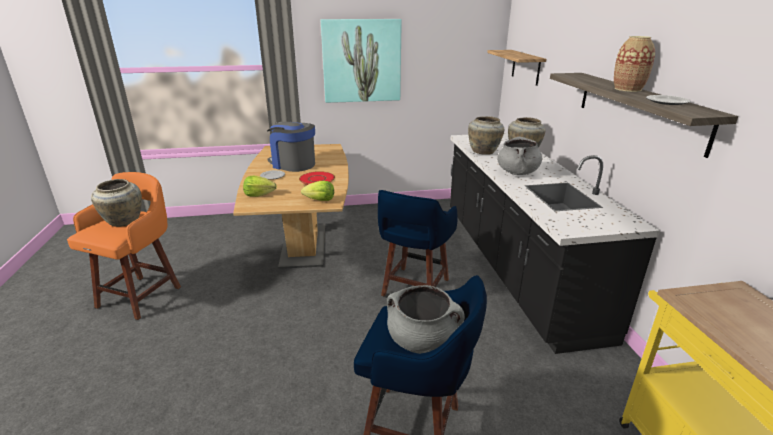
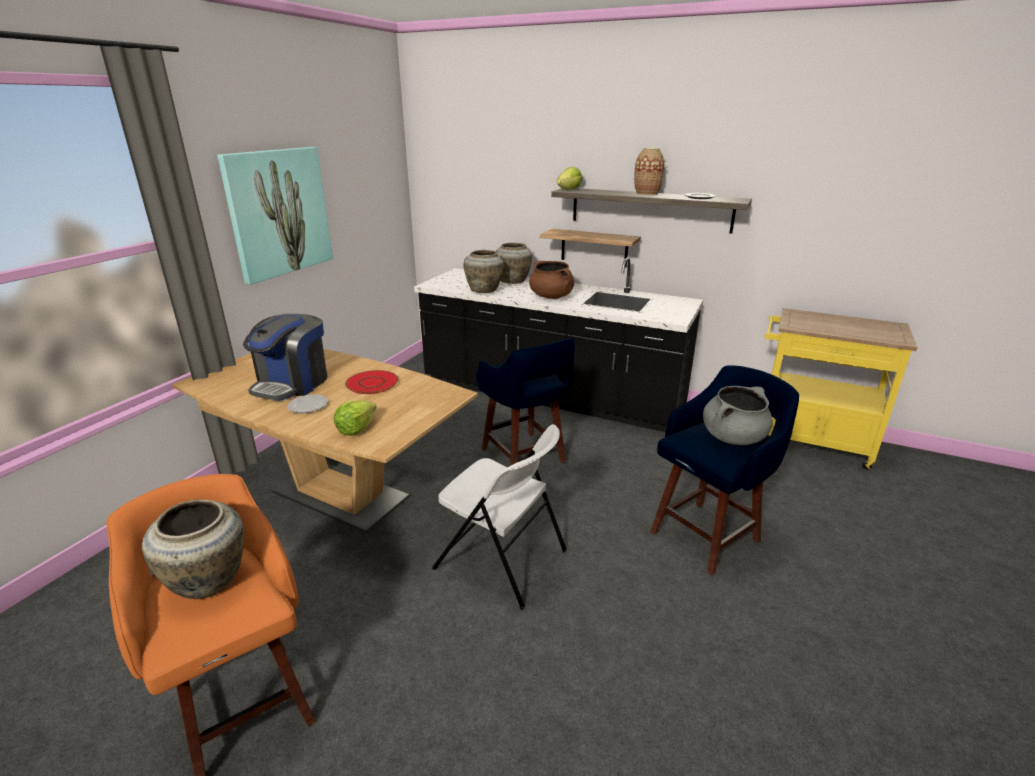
camera: 55 degrees left, 0 degrees up
coffee machine [267,121,315,172] -> coffee machine turned 45 degrees counterclockwise [243,314,327,401]
lettuce [301,181,334,201] -> lettuce moved to [557,167,582,189]
shelf [487,50,546,86] -> shelf moved to [540,229,641,267]
grey cooking pot [497,137,542,175] -> brown cooking pot [529,261,575,299]
none -> white chair [432,424,567,610]

